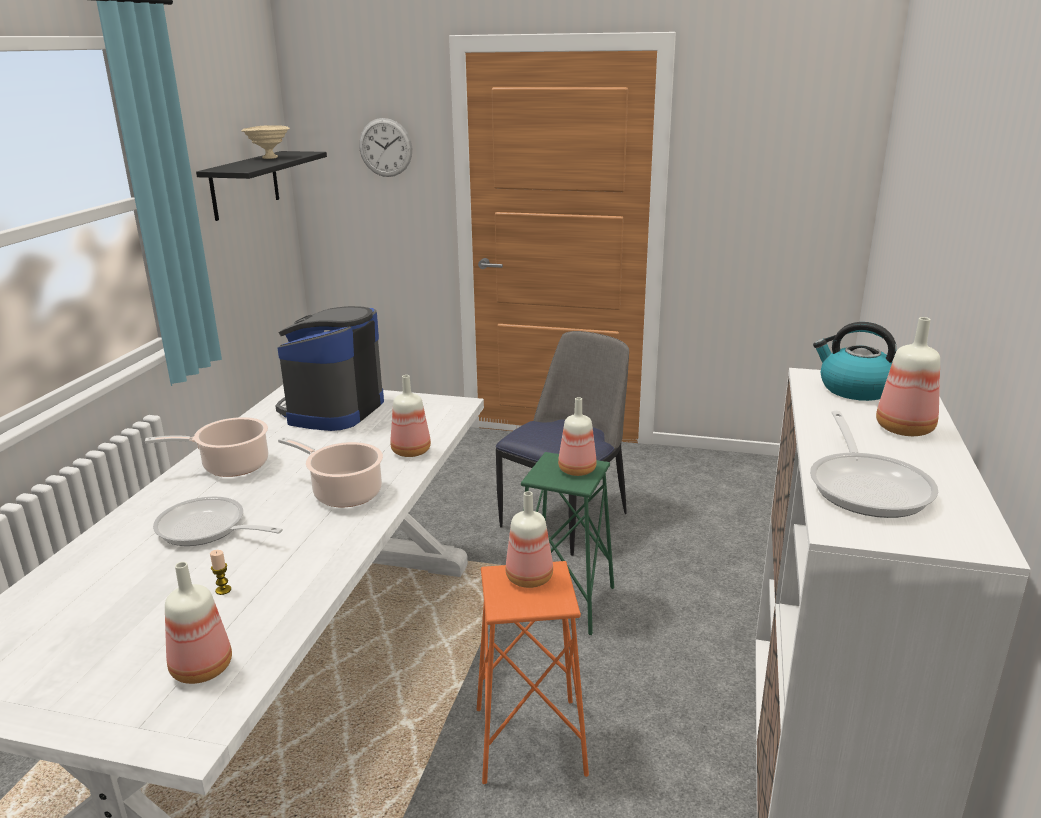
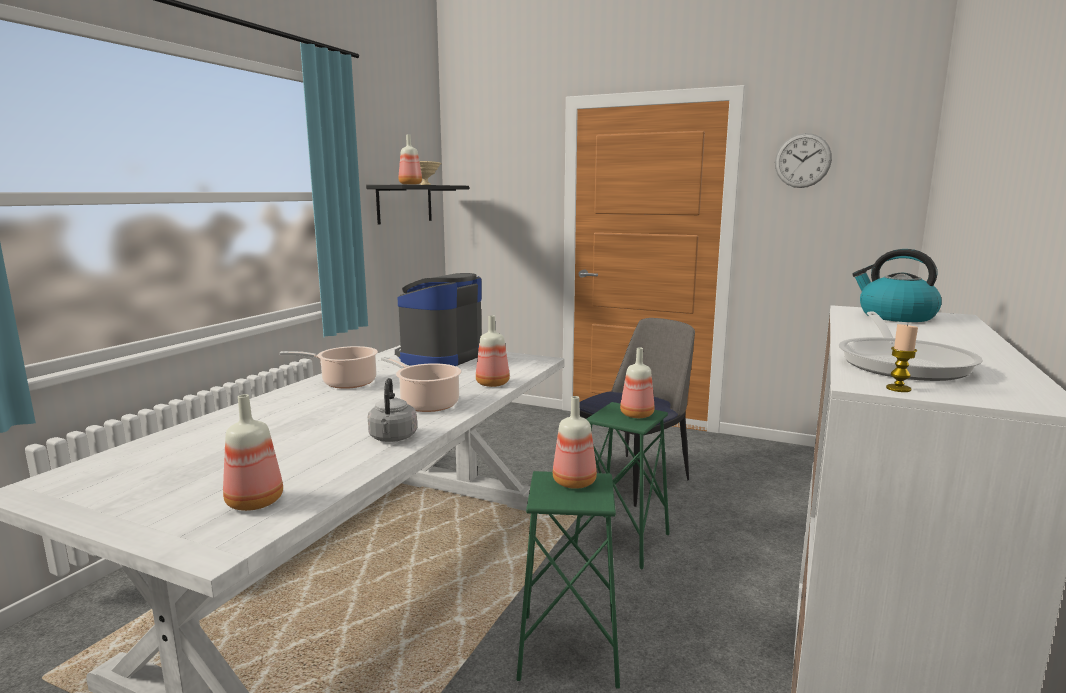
camera: 10 degrees right, 10 degrees down
frying pan [153,496,283,546] -> none
candle [210,550,231,595] -> candle moved to [886,324,918,392]
wall clock [359,118,412,177] -> wall clock moved to [775,133,832,188]
orange stool [477,561,589,784] -> green stool [516,471,620,689]
bottle [876,317,940,436] -> bottle moved to [399,134,422,185]
none -> grey kettle [368,378,417,442]

